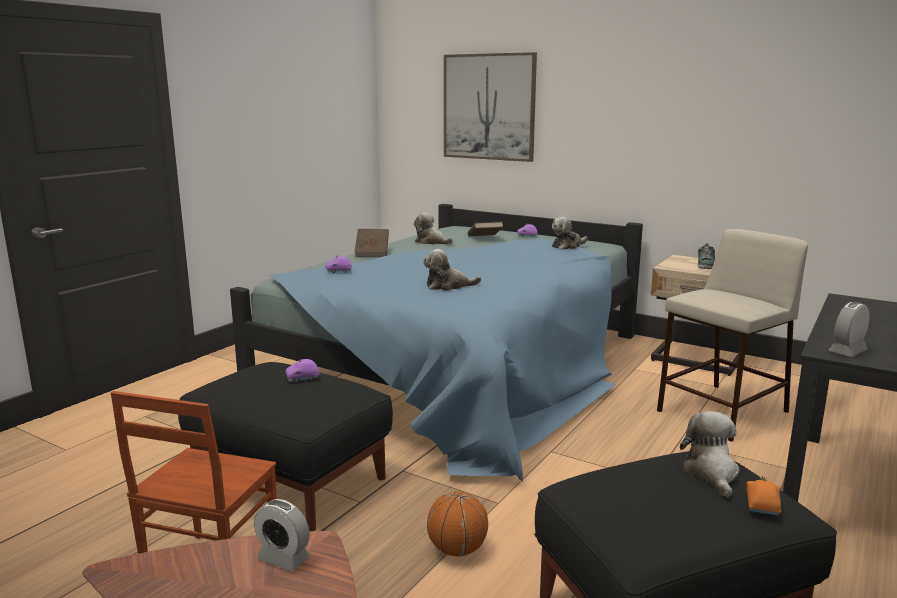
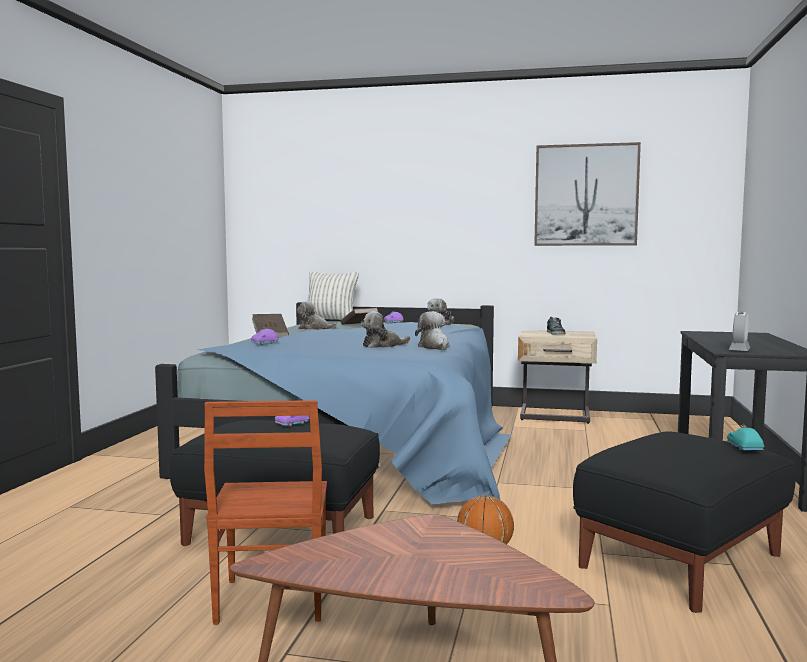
camera: 20 degrees left, 10 degrees down
alarm clock [254,499,310,571] -> none
picture [444,52,537,162] -> picture moved to [534,142,641,246]
beige stool [657,229,808,442] -> none
plush toy [680,411,740,498] -> plush toy moved to [415,311,450,350]
orange toy car [746,476,781,515] -> turquoise toy car [727,424,765,450]
none -> pillow [308,272,359,320]

